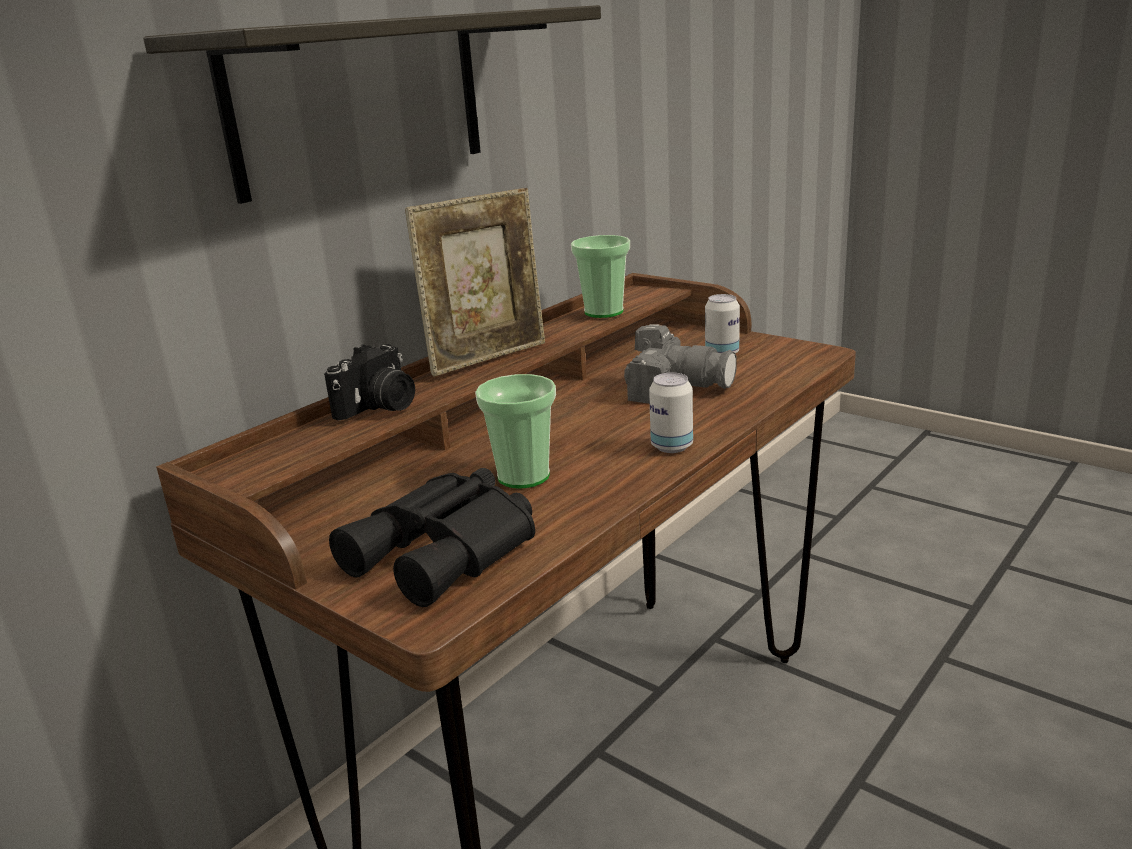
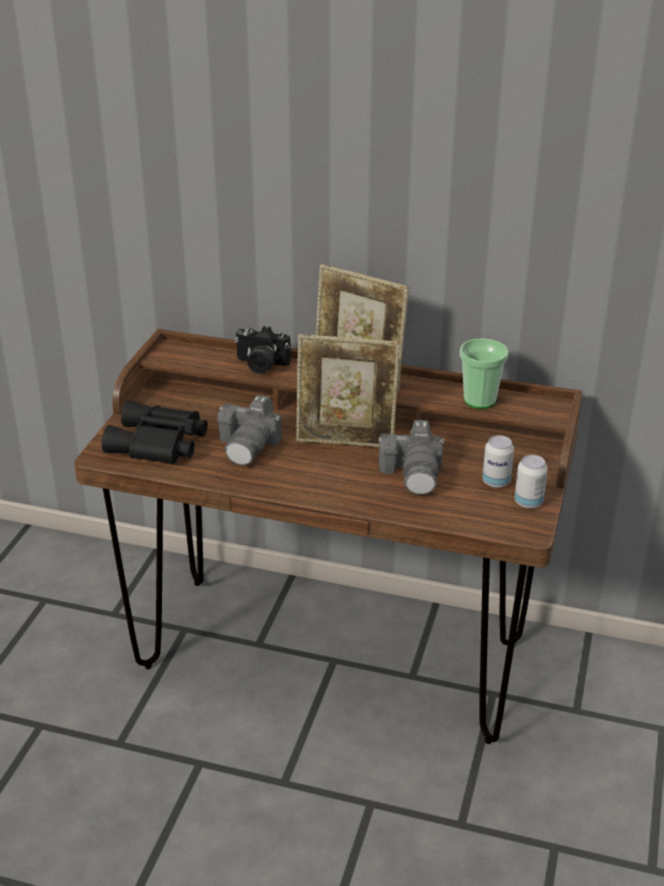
camera: 65 degrees right, 10 degrees up
shelf [143,5,601,204] -> none
cup [475,374,556,488] -> camera [217,395,282,465]
can [649,373,693,453] -> can moved to [514,455,548,509]
none -> picture frame [296,334,400,447]

